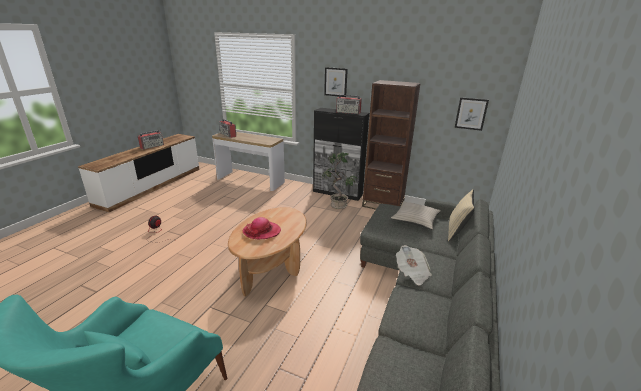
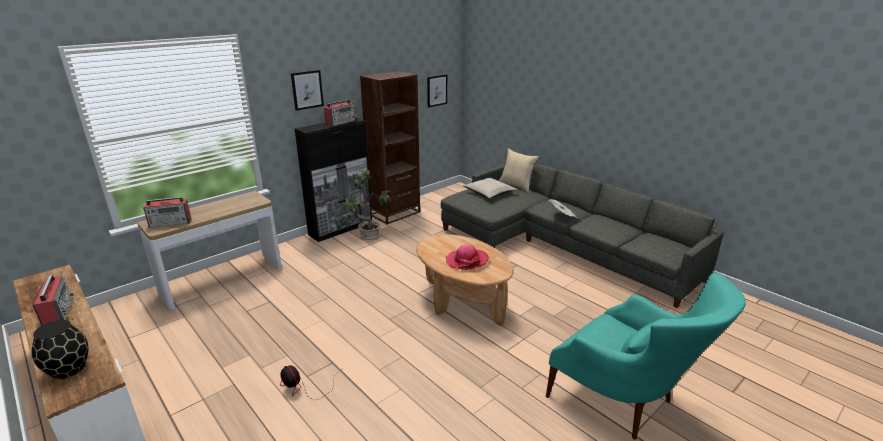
camera: 65 degrees left, 0 degrees up
none -> black vase [32,320,88,379]

